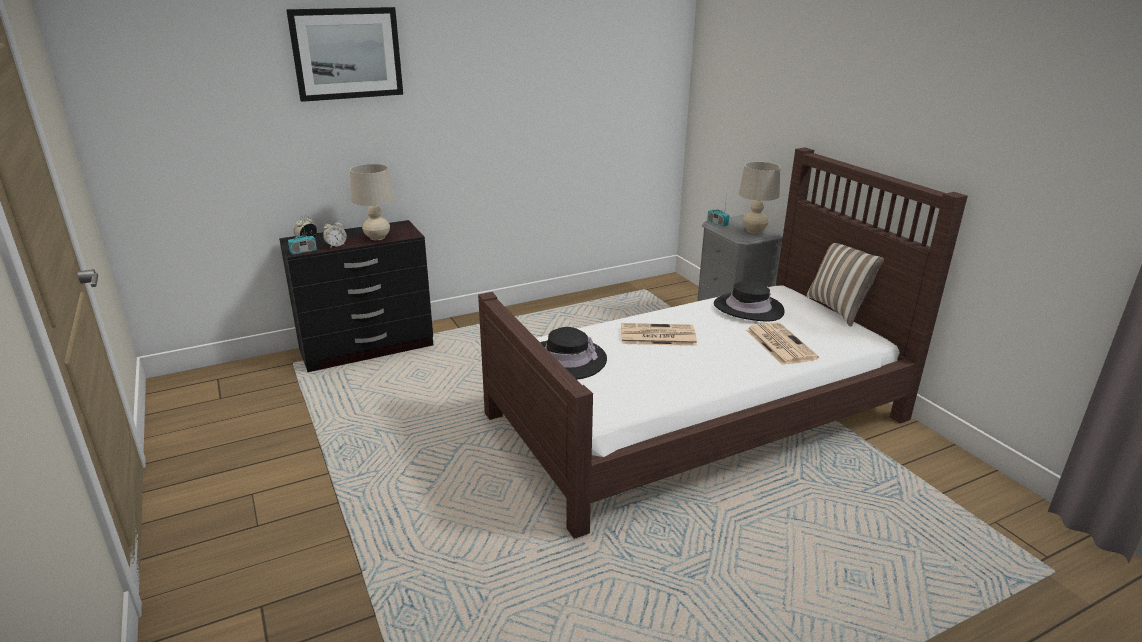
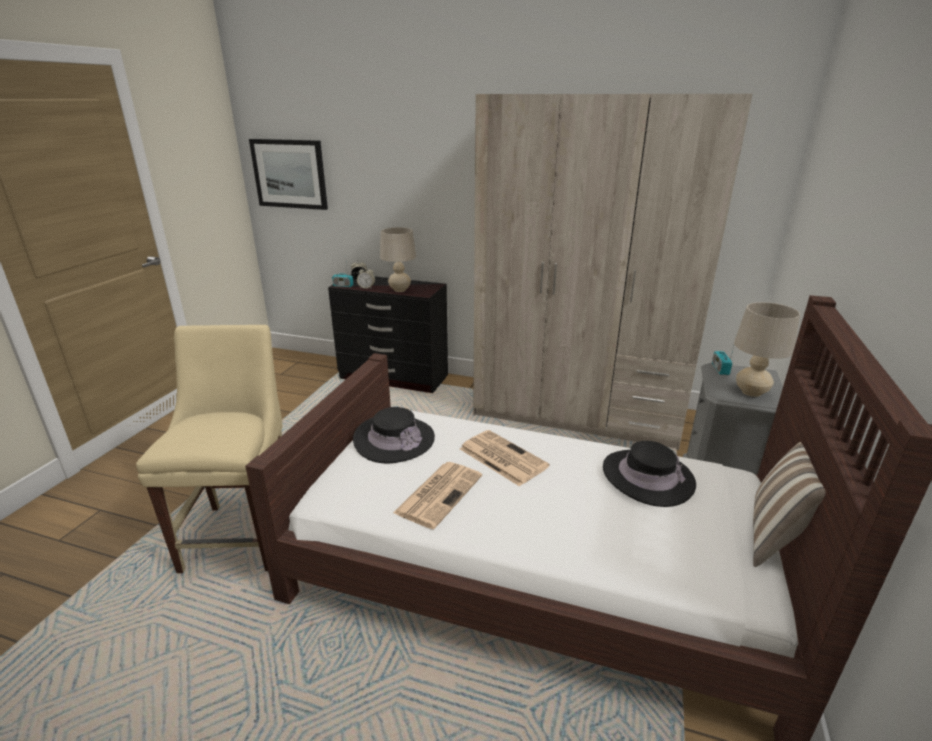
camera: 45 degrees right, 0 degrees up
picture [286,7,403,102] -> picture moved to [249,139,328,210]
newspaper [746,322,819,365] -> newspaper moved to [393,462,482,529]
none -> beige chair [136,325,282,573]
none -> beige wardrobe [473,94,753,450]

